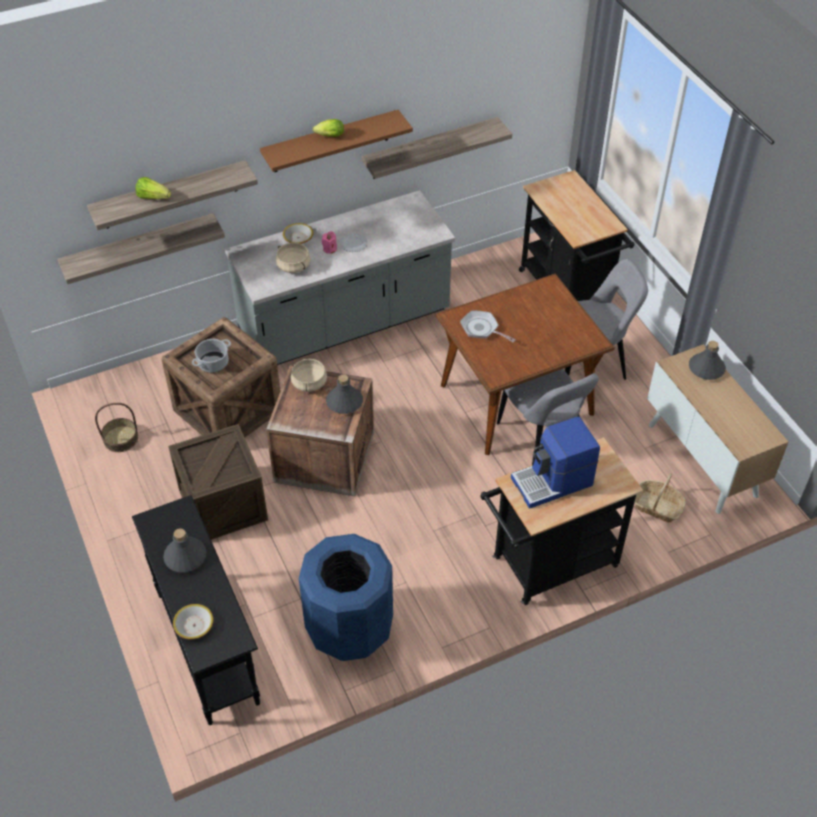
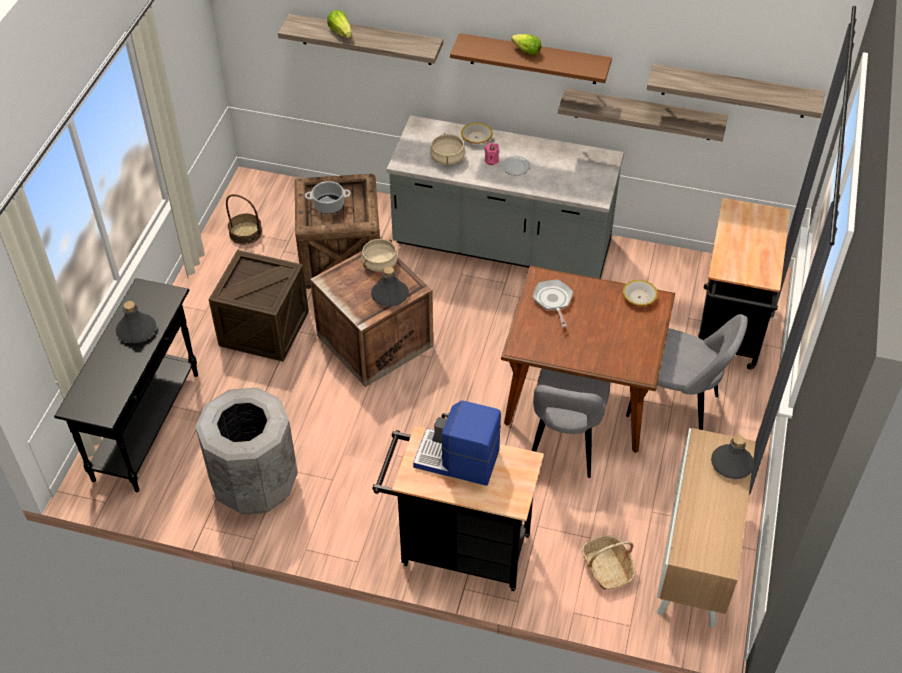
camera: 40 degrees right, 0 degrees up
shelf [58,213,225,284] -> shelf moved to [647,64,825,118]
bowl [173,604,213,639] -> bowl moved to [623,280,658,306]
blue trash can [299,534,393,661] -> grey trash can [196,388,298,515]

